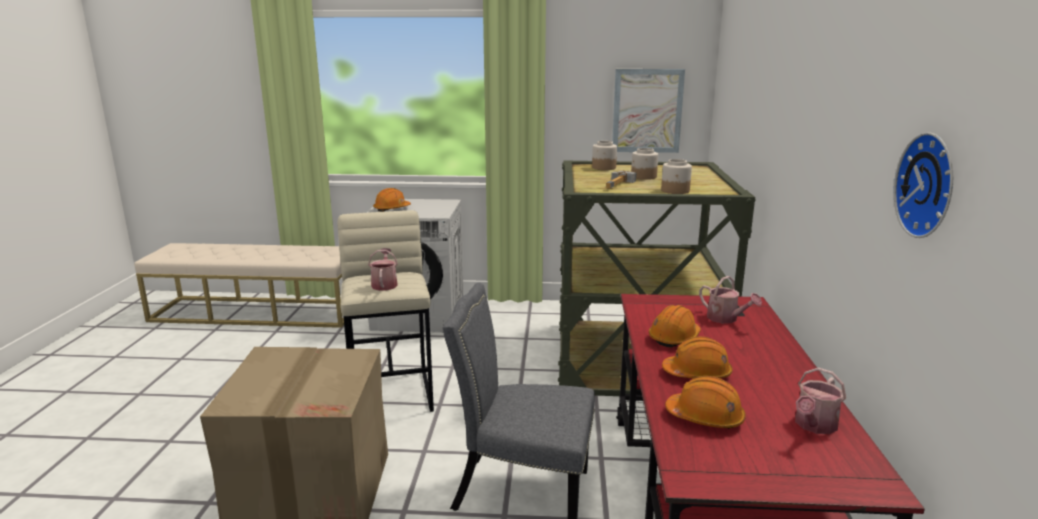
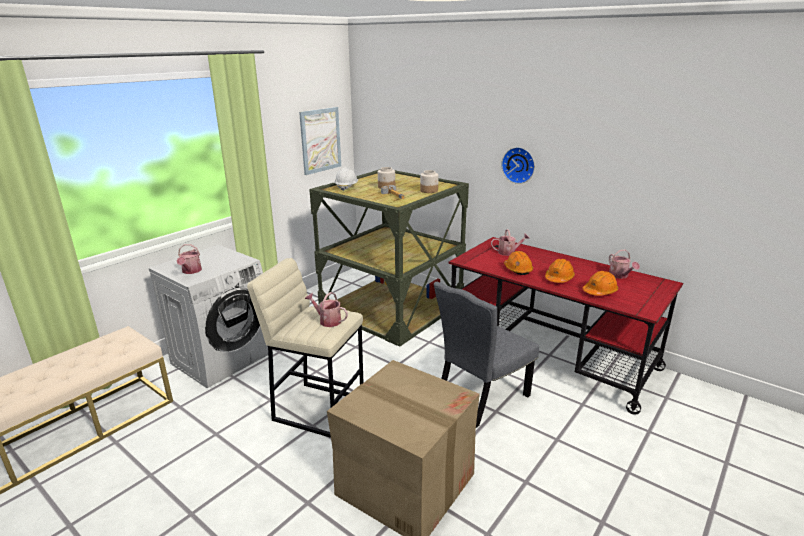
camera: 55 degrees left, 5 degrees up
orange hard hat [373,188,411,212] -> watering can [177,244,202,274]
jar [592,141,617,170] -> white hard hat [335,167,358,191]
wall clock [894,132,953,238] -> wall clock moved to [501,147,535,184]

